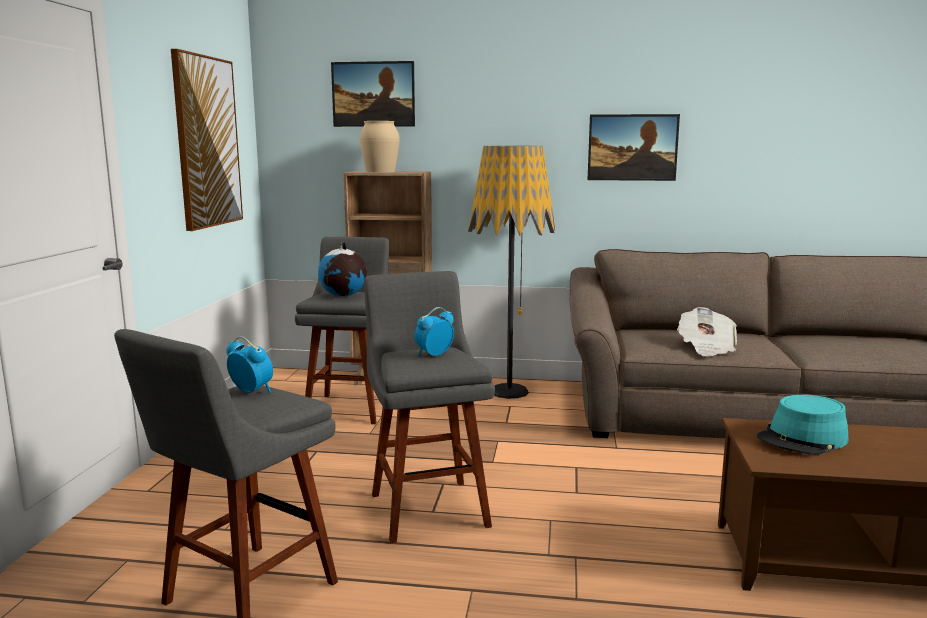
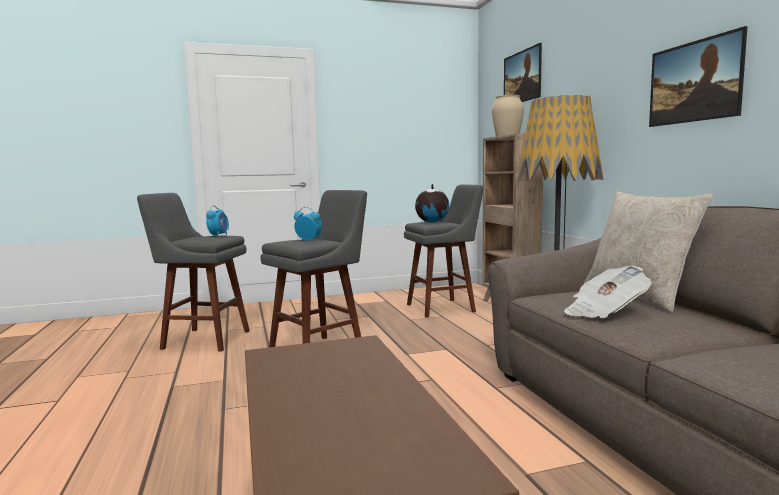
camera: 65 degrees right, 5 degrees down
picture [171,49,243,231] -> none
turquoise hat [757,395,849,455] -> none
none -> beige pillow [584,191,713,312]

